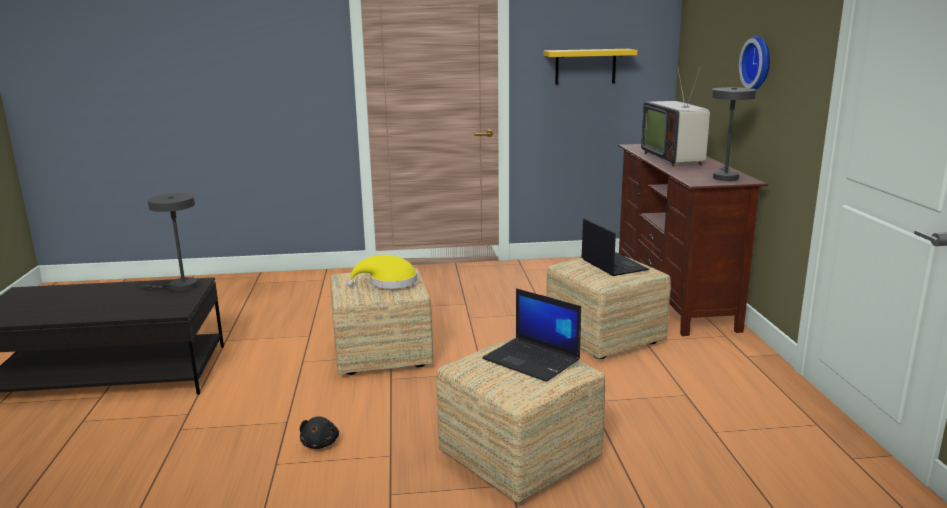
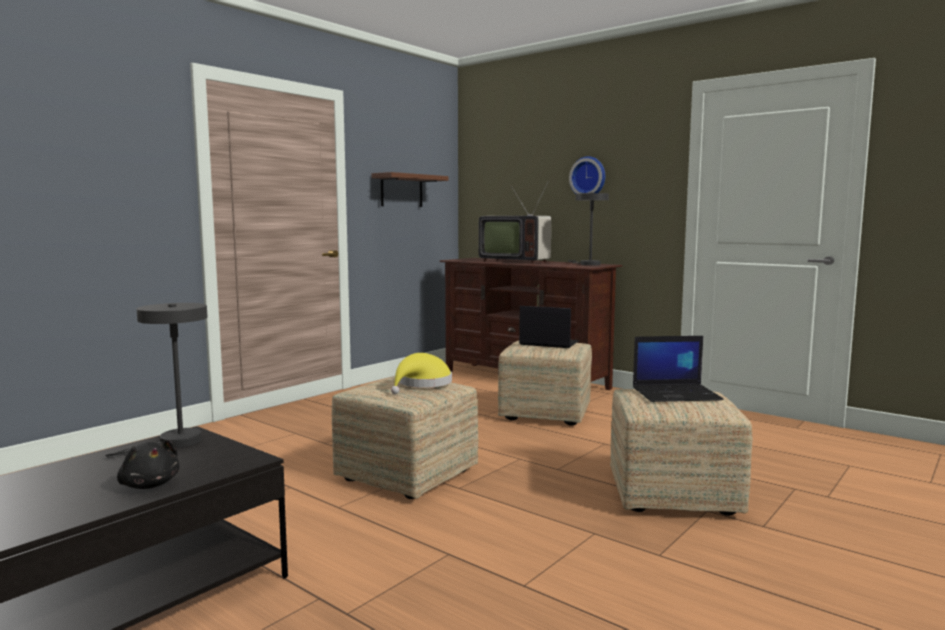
camera: 45 degrees left, 10 degrees down
black plush toy [300,416,339,449] -> black plush toy moved to [117,440,179,489]
yellow shelf [544,49,637,84] -> brown shelf [372,172,448,207]

